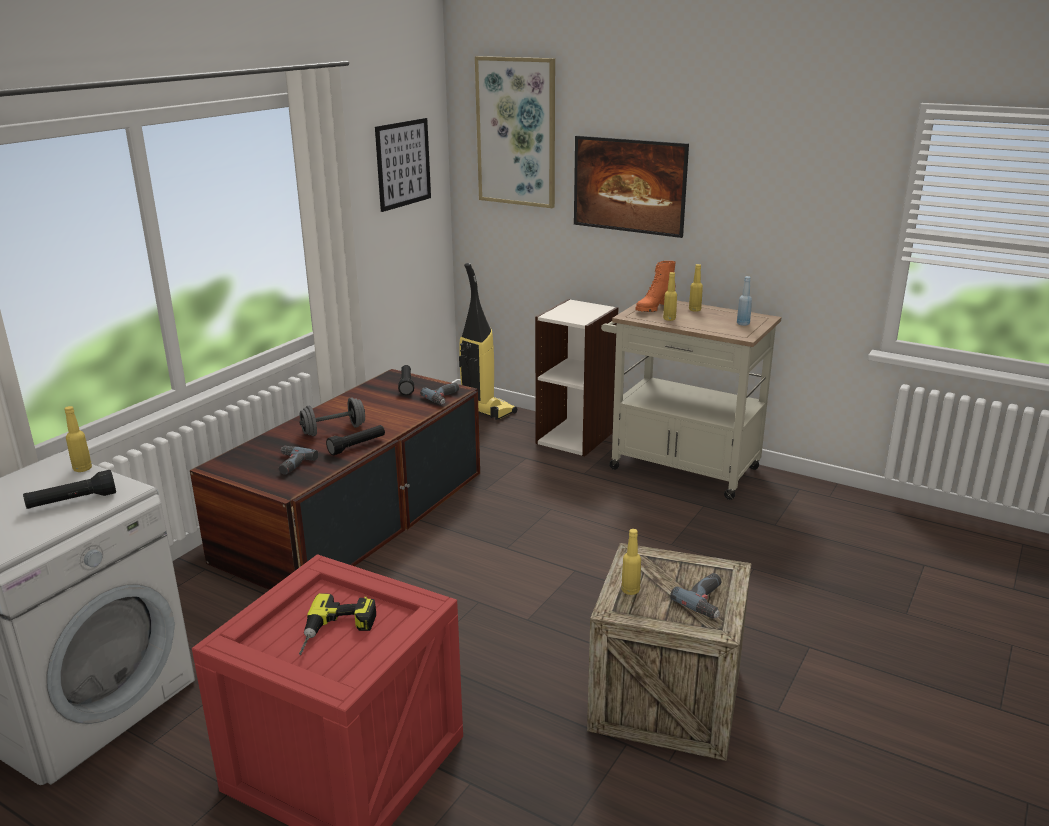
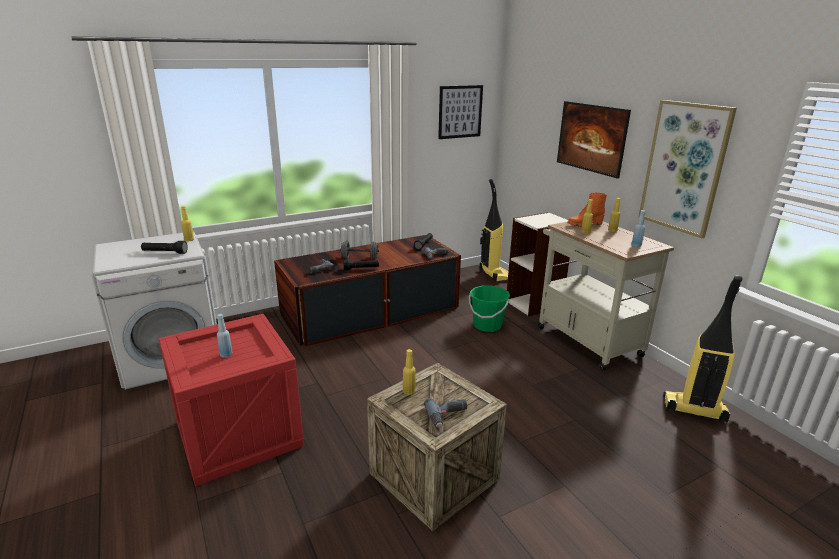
camera: 30 degrees right, 0 degrees up
power drill [299,593,376,655] -> blue bottle [217,314,233,358]
picture [475,56,555,208] -> picture moved to [639,100,737,238]
none -> green bucket [469,286,510,332]
none -> vacuum cleaner [663,275,742,423]

